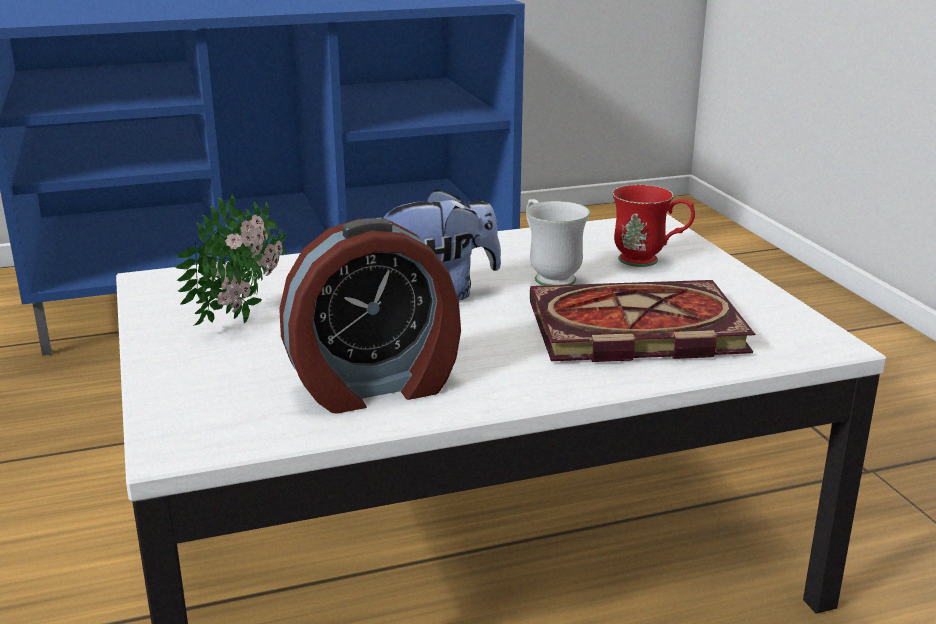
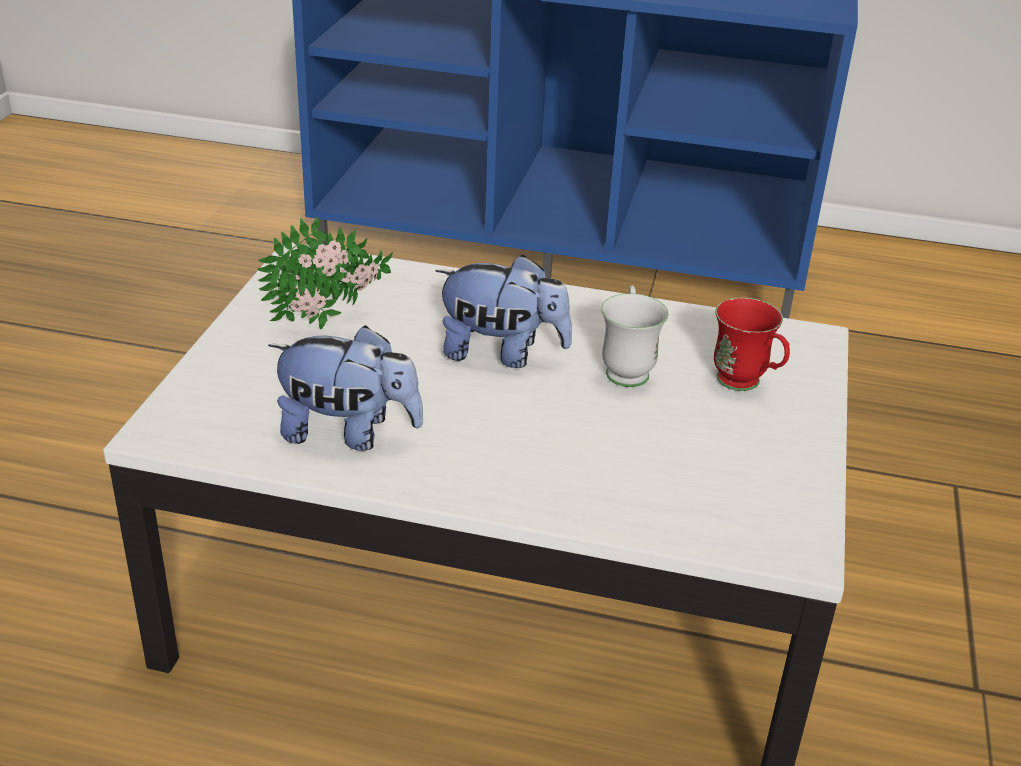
camera: 30 degrees right, 10 degrees up
alarm clock [279,218,461,413] -> plush toy [268,325,423,451]
book [530,280,755,362] -> none

